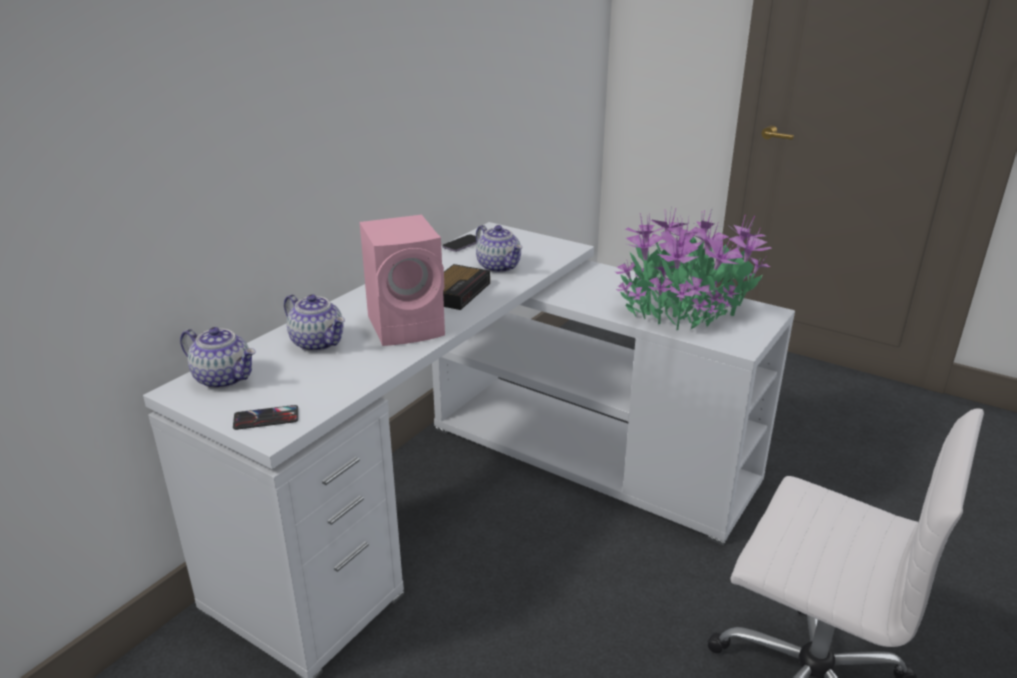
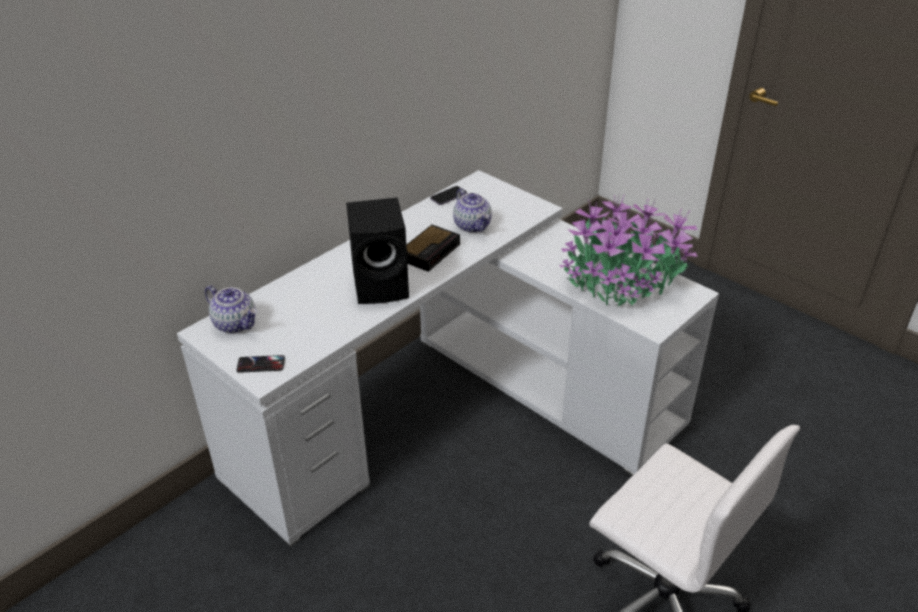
camera: 10 degrees right, 10 degrees up
teapot [284,294,345,352] -> none
pink speaker [359,215,445,346] -> black speaker [346,197,409,304]

